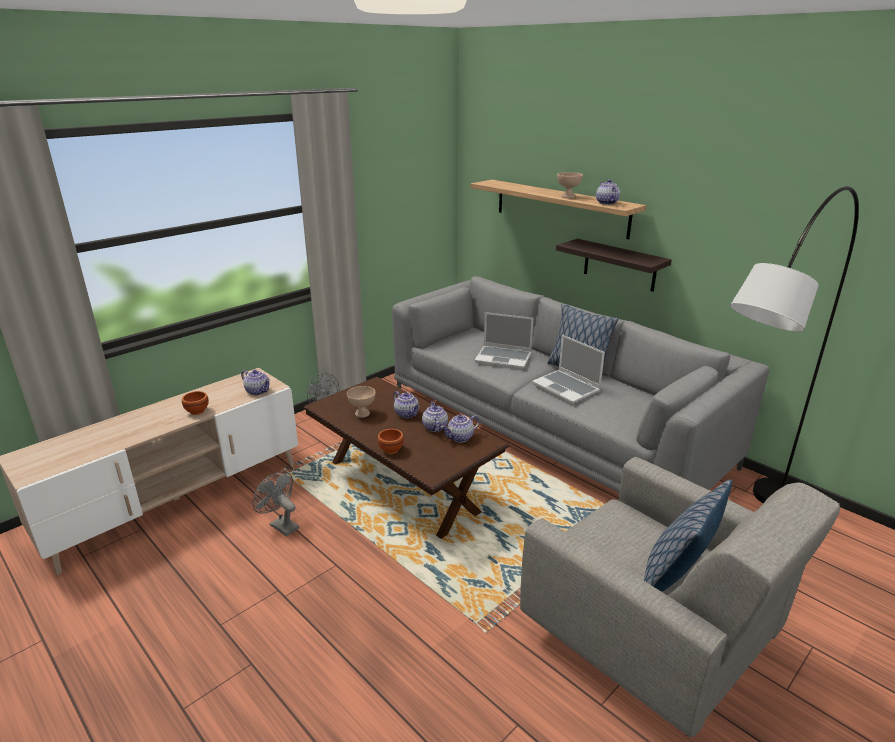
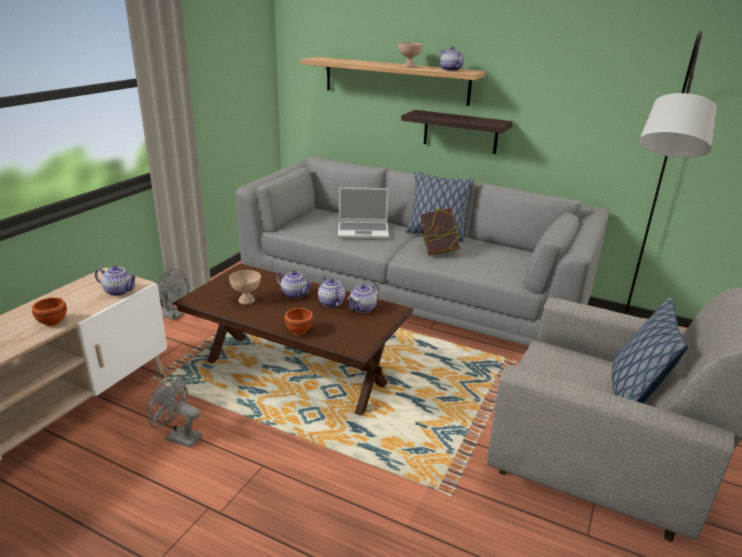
camera: 20 degrees left, 0 degrees up
laptop [532,335,605,404] -> book [421,208,460,255]

